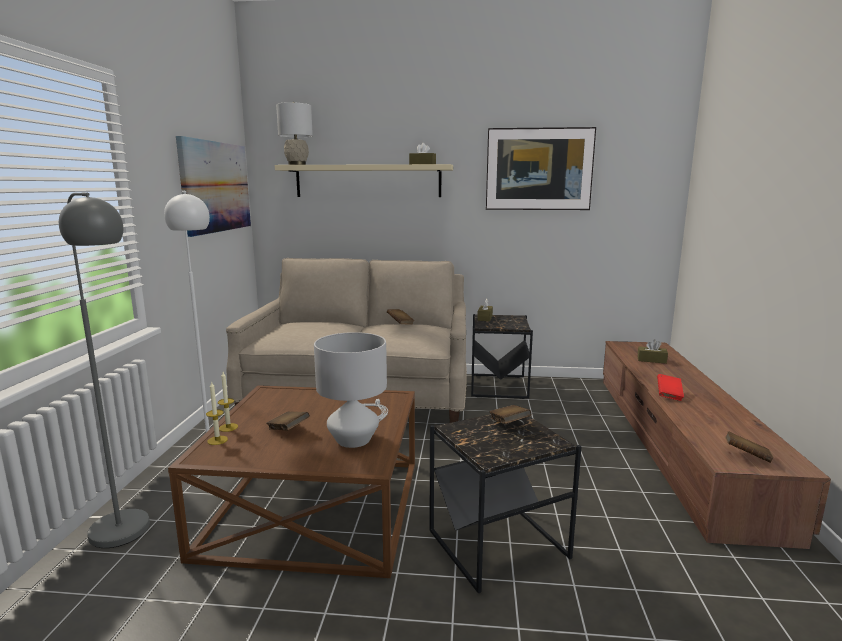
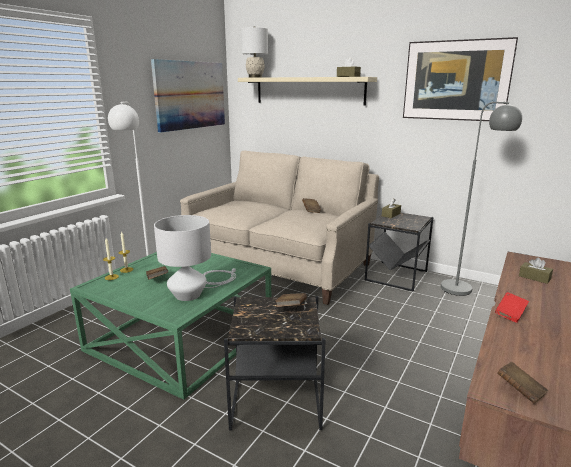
camera: 25 degrees right, 5 degrees up
grey floor lamp [59,192,150,548] -> grey floor lamp moved to [441,102,522,296]
brown coffee table [168,385,415,578] -> green coffee table [70,252,271,400]

